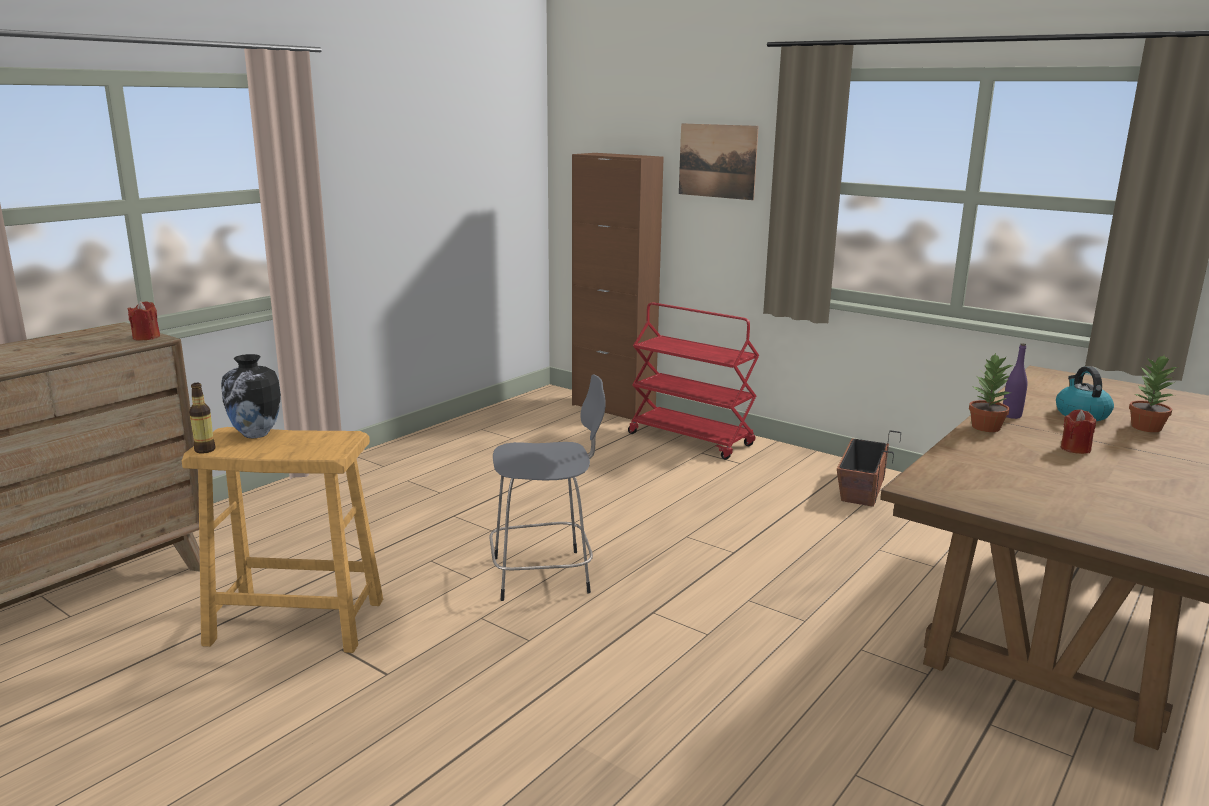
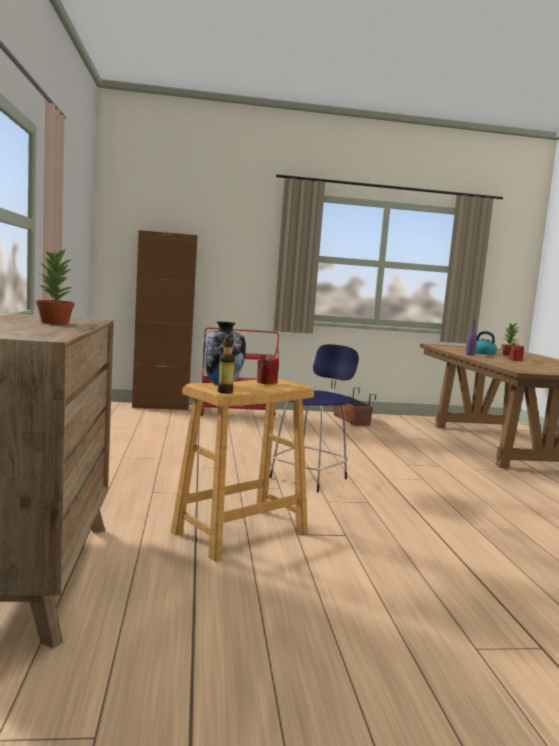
camera: 45 degrees left, 10 degrees down
red candle [128,301,160,341] -> red candle moved to [257,353,279,384]
grey stool [489,374,606,601] -> blue stool [269,344,359,492]
picture [679,123,759,200] -> none
potted plant [969,353,1013,432] -> potted plant moved to [36,249,74,325]

